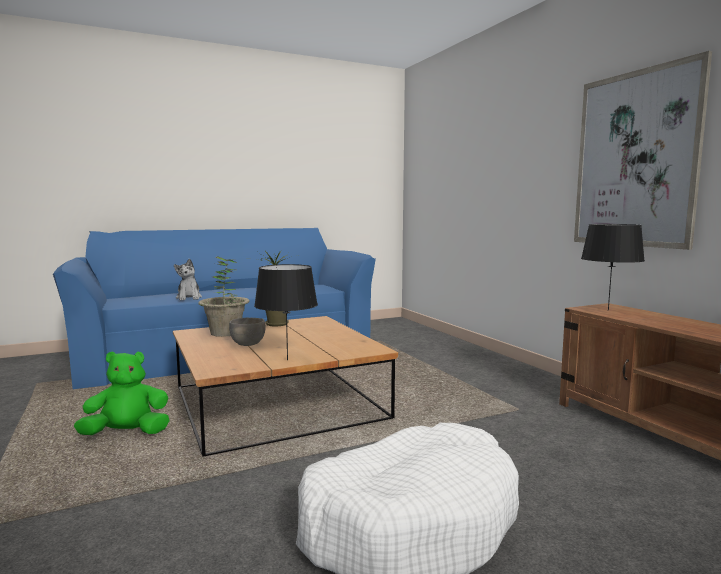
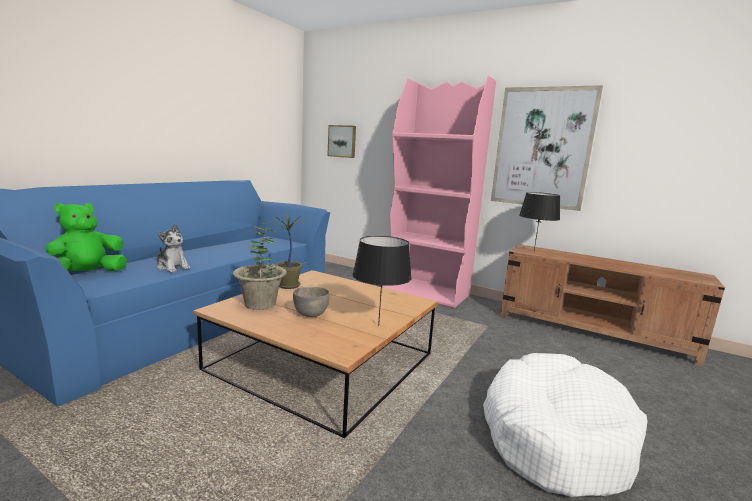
camera: 35 degrees left, 5 degrees up
green plush toy [74,351,170,435] -> green plush toy moved to [46,203,127,271]
none -> picture [327,125,356,158]
none -> pink bookcase [382,76,496,308]

